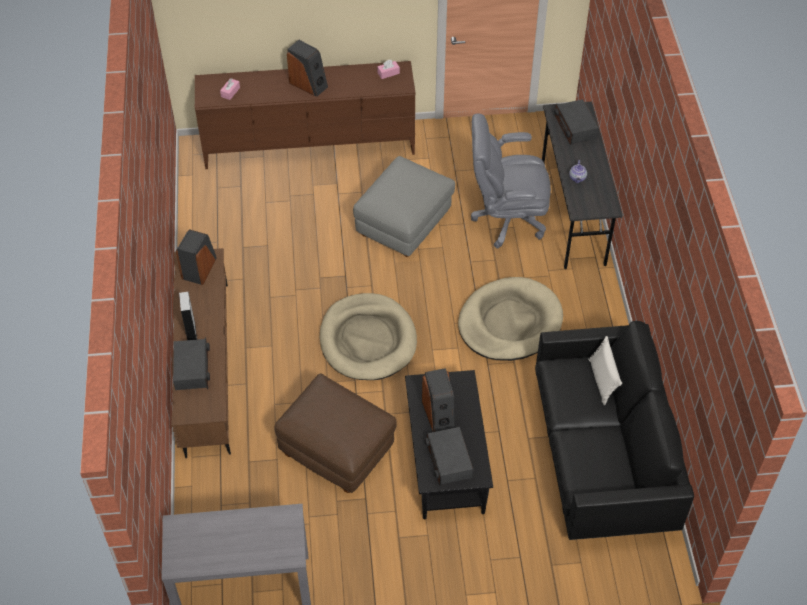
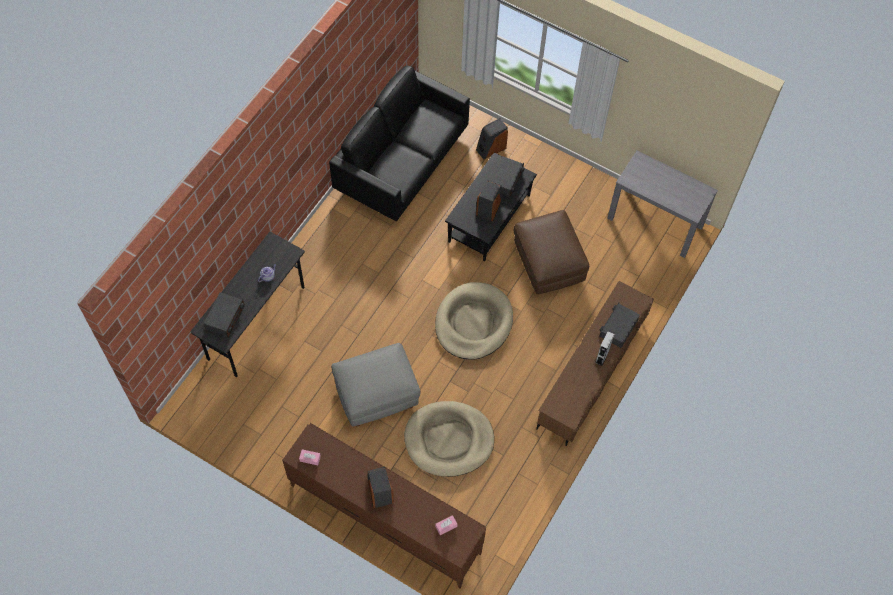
camera: 145 degrees left, 10 degrees up
speaker [176,230,217,285] -> speaker moved to [476,118,508,159]
beige dog bed [458,277,563,361] -> beige dog bed moved to [404,401,494,477]
grey office chair [471,114,551,248] -> none
white pillow [588,336,622,405] -> none

